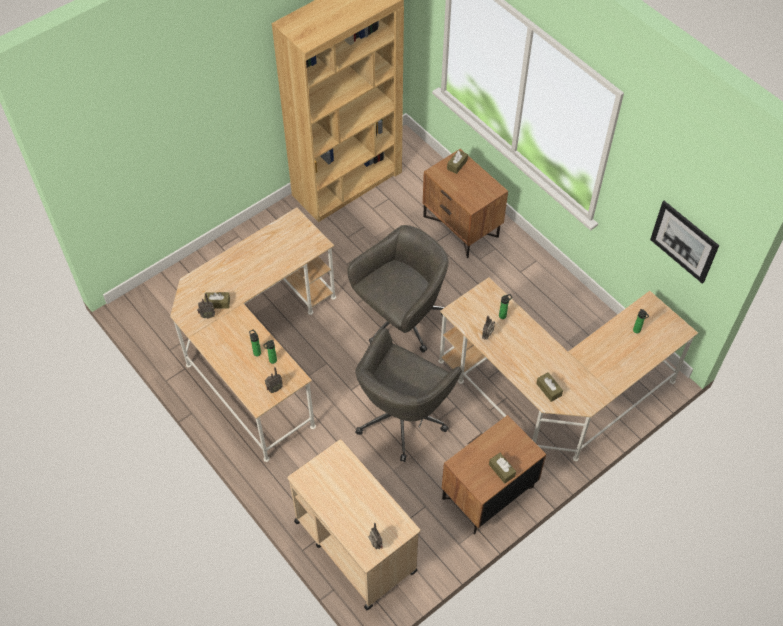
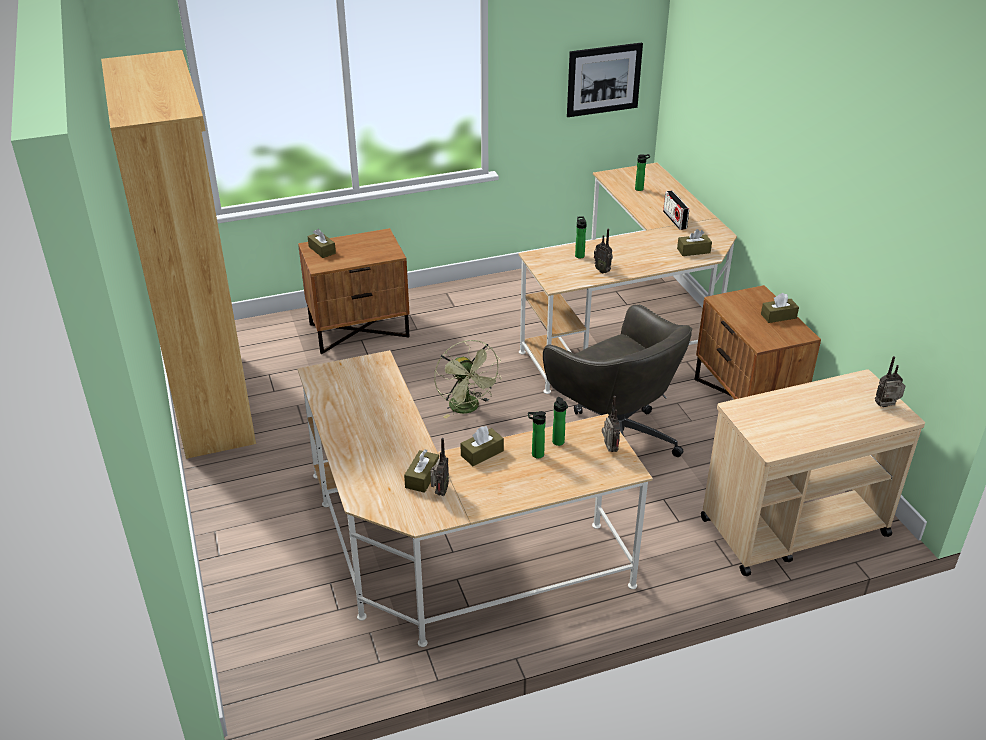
camera: 70 degrees left, 20 degrees down
grey office chair [347,225,449,353] -> green fan [434,340,502,419]
none -> brown tissue box [460,426,504,466]
none -> radio [663,190,689,230]

